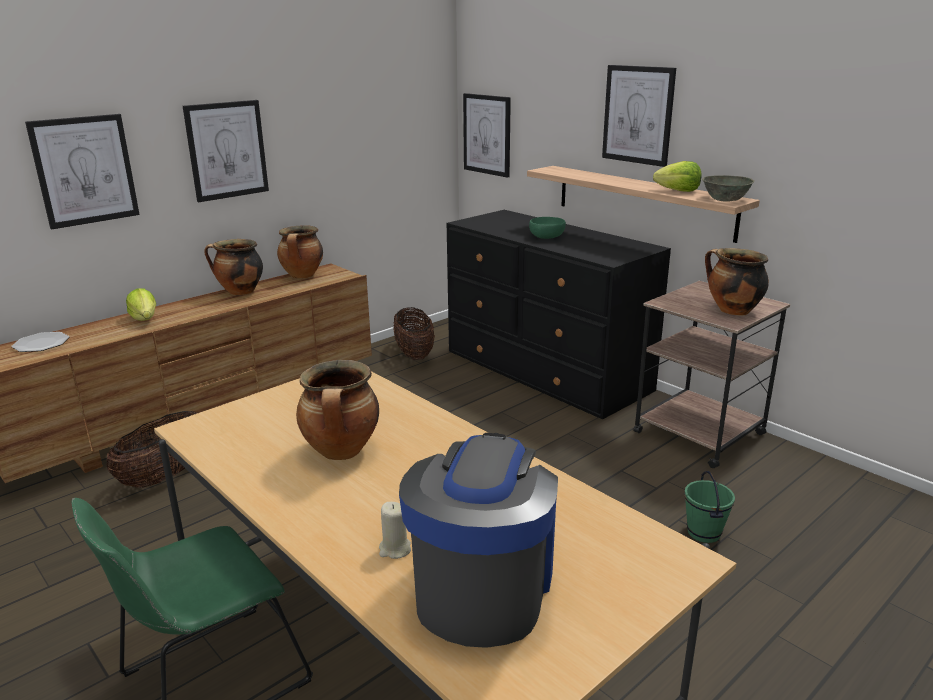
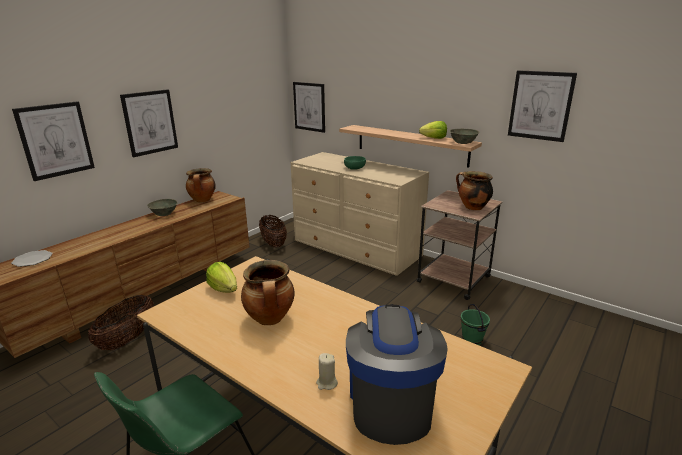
camera: 10 degrees left, 0 degrees up
lettuce [126,288,156,321] -> lettuce moved to [206,262,237,293]
cooking pot [204,239,263,295] -> grey bowl [147,199,178,216]
black dresser [447,210,671,419] -> beige dresser [291,152,429,276]
picture [602,65,676,167] -> picture moved to [508,70,577,142]

